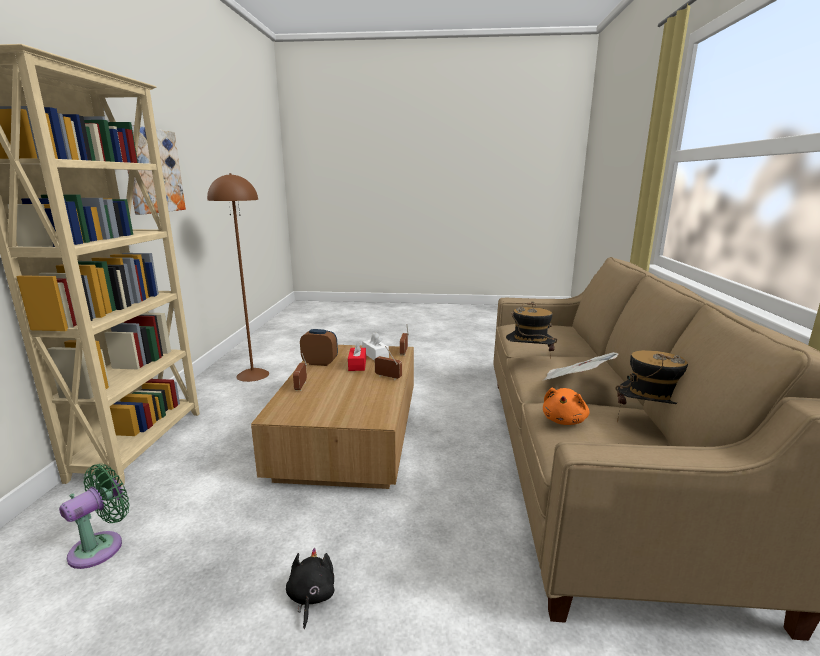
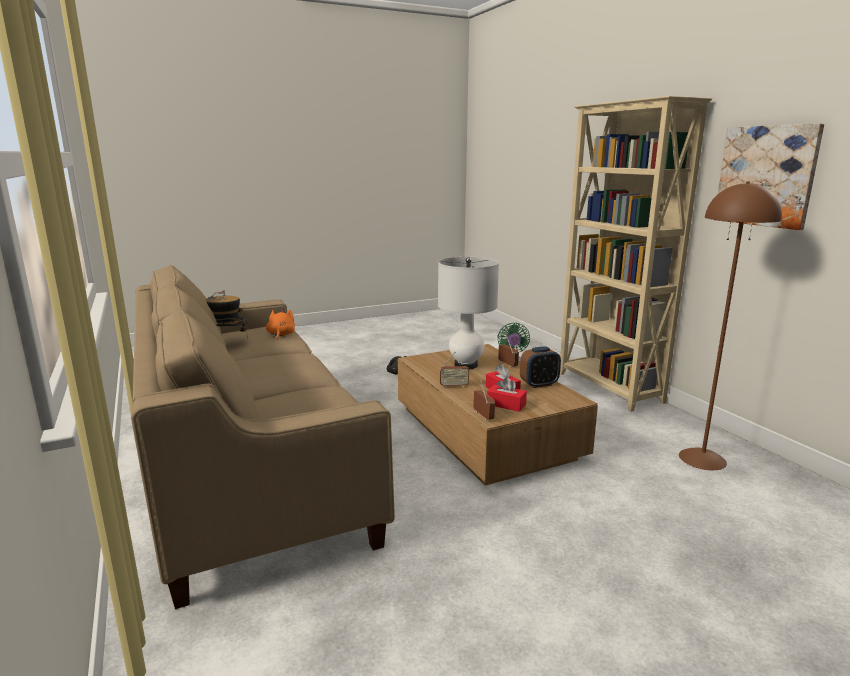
camera: 150 degrees right, 0 degrees up
white tissue box [362,332,389,361] -> red tissue box [487,377,527,412]
hat [506,301,557,359] -> none
newspaper [544,352,618,380] -> none
none -> white table lamp [438,257,499,369]

